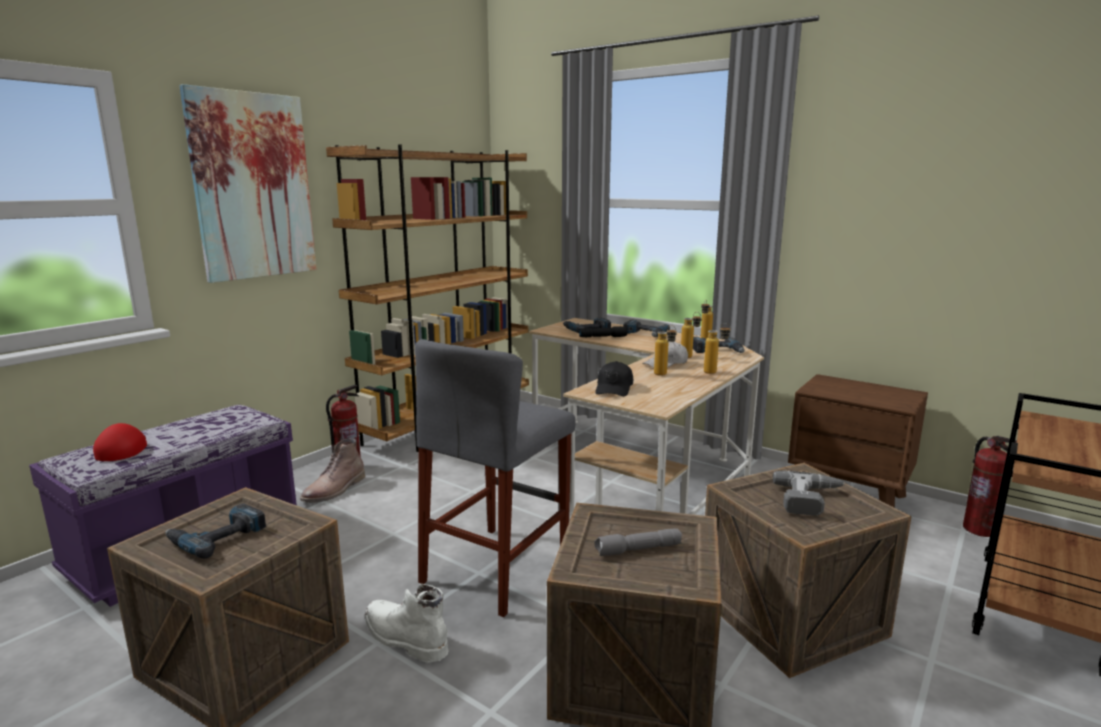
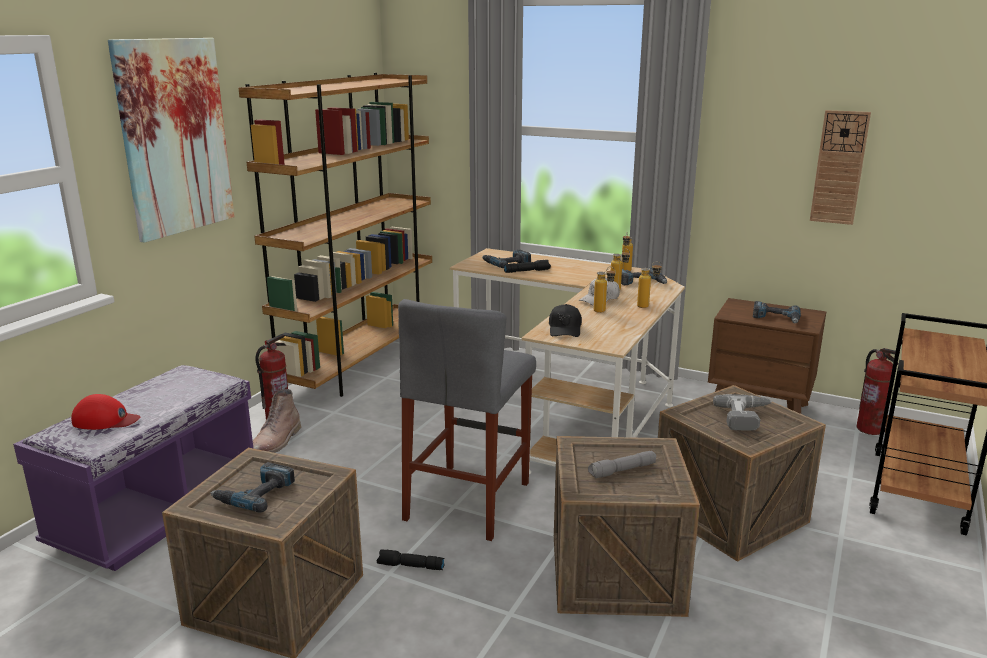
camera: 10 degrees left, 5 degrees up
red cap [93,423,147,461] -> red cap turned 120 degrees clockwise [71,394,140,430]
white boot [365,584,449,662] -> black flashlight [377,549,445,570]
power drill [623,320,670,337] -> power drill moved to [753,301,801,323]
none -> wall clock [810,110,871,225]

